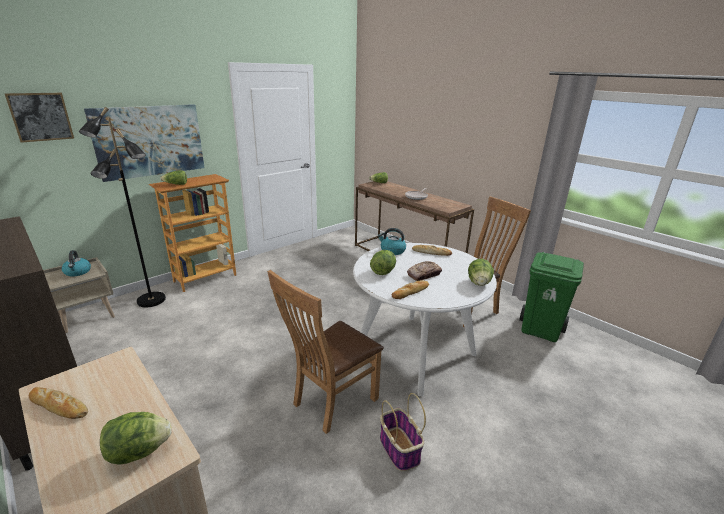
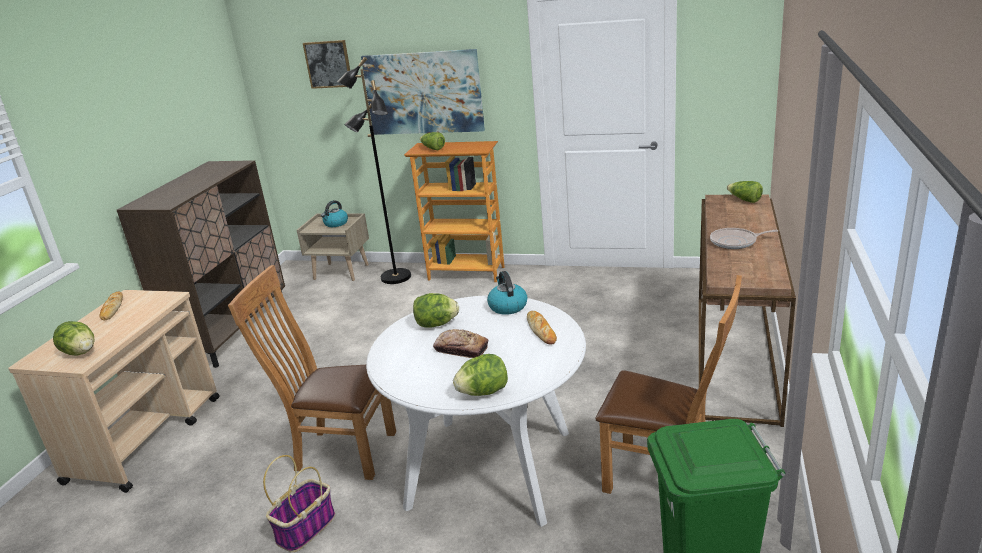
camera: 60 degrees right, 0 degrees up
bread [391,280,429,299] -> none

